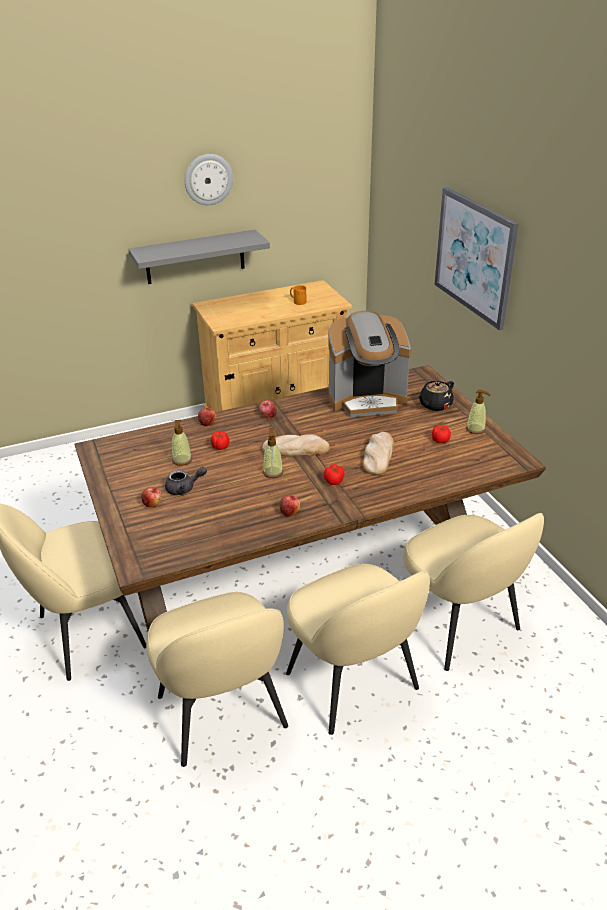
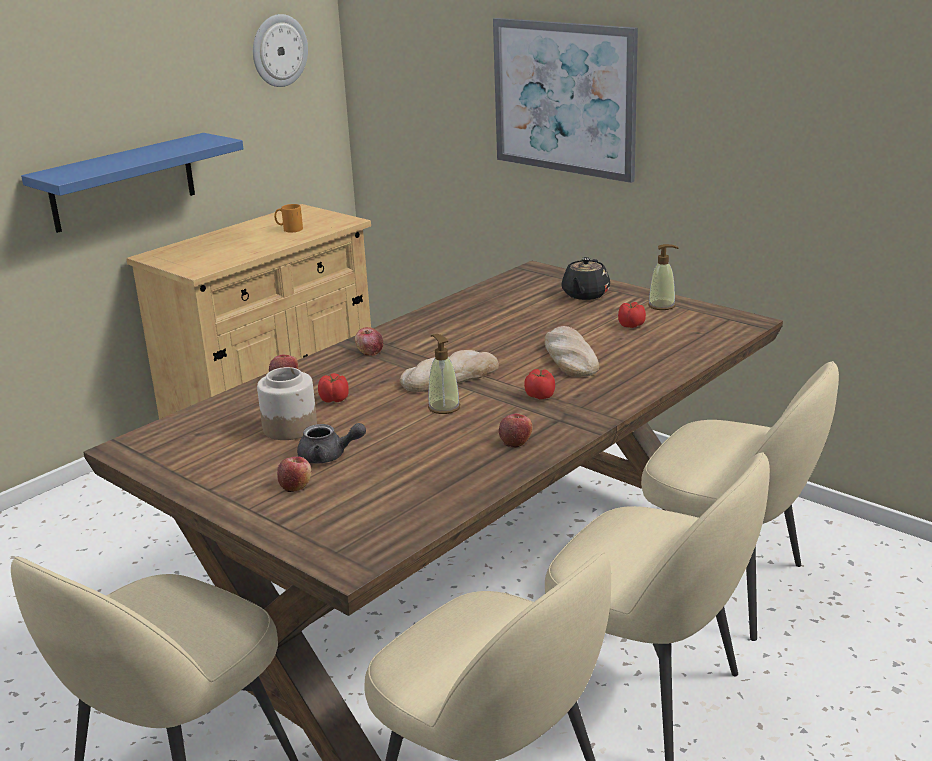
camera: 25 degrees left, 10 degrees down
grey shelf [129,230,270,284] -> blue shelf [21,133,243,233]
grey teapot [165,467,207,495] -> grey teapot turned 45 degrees clockwise [297,423,366,463]
soap dispenser [172,420,192,466] -> jar [257,367,317,440]
wall clock [185,154,233,205] -> wall clock moved to [253,14,308,87]
coffee machine [328,311,411,417] -> none

